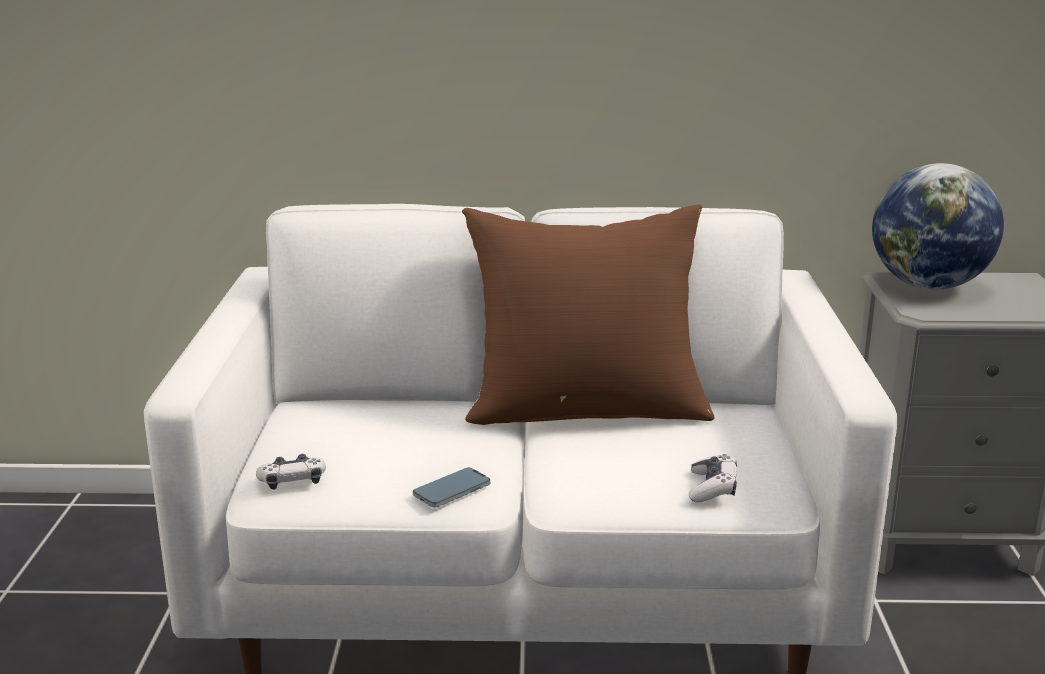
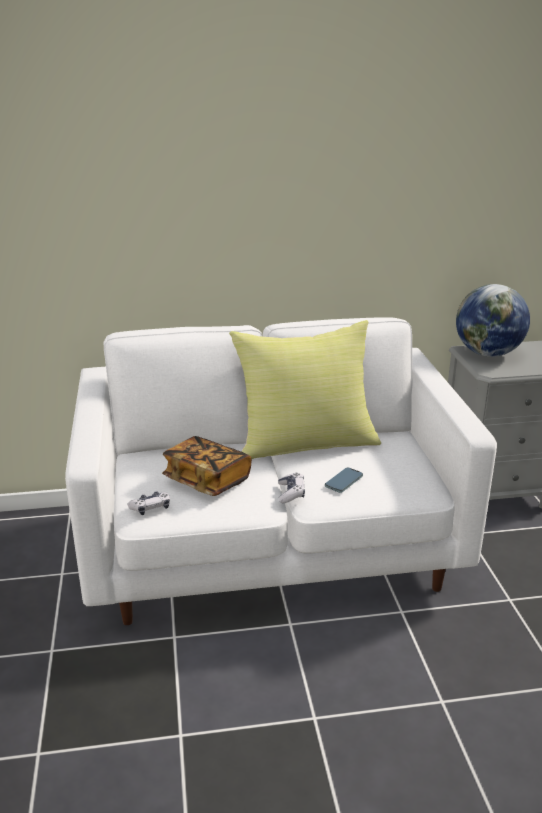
camera: 10 degrees left, 5 degrees up
phone [413,468,490,507] -> phone moved to [325,467,363,493]
brown pillow [462,204,714,425] -> yellow pillow [229,320,381,459]
game controller [689,454,737,502] -> game controller moved to [278,473,305,503]
none -> book [162,436,252,496]

